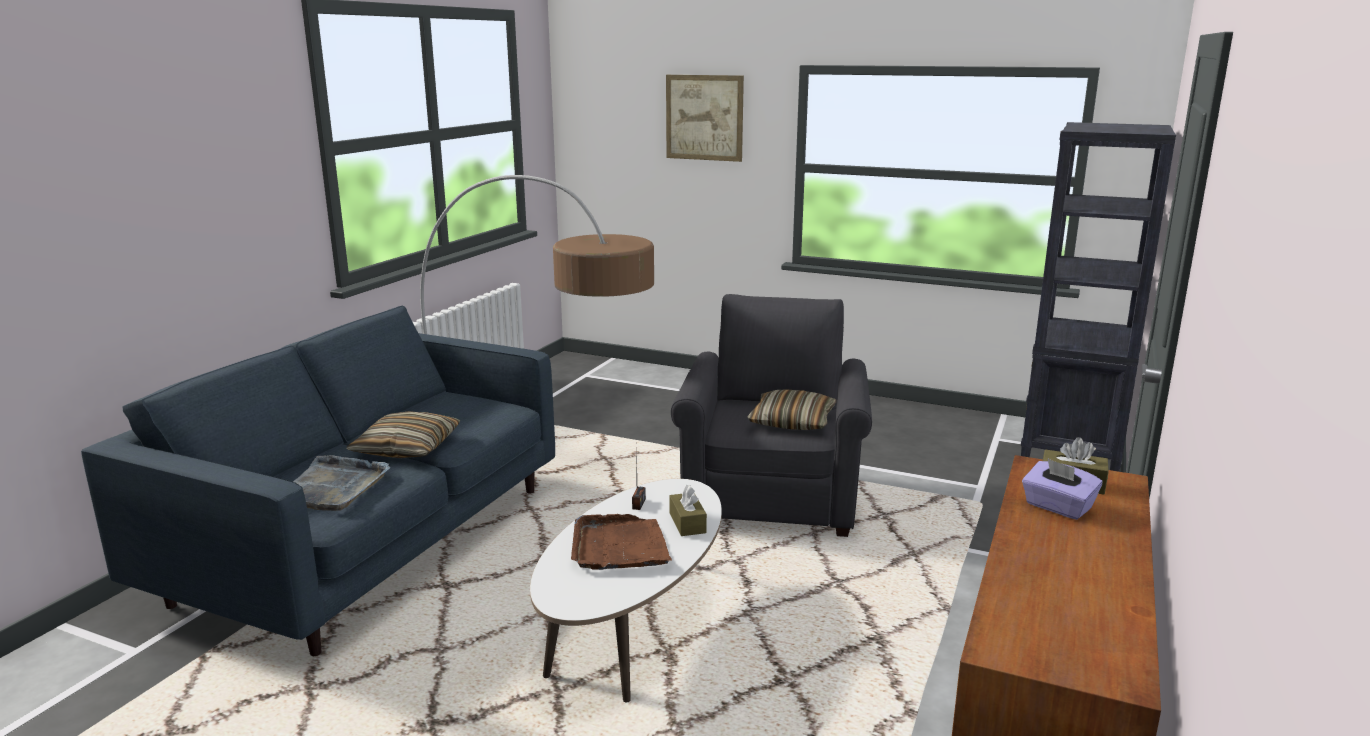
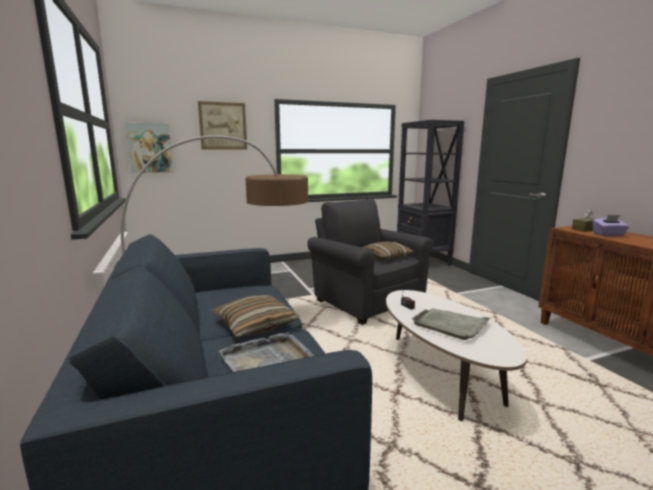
camera: 45 degrees left, 5 degrees down
brown tray [571,514,672,570] -> grey tray [412,308,490,340]
brown tissue box [670,485,707,536] -> none
none -> picture [126,123,173,173]

